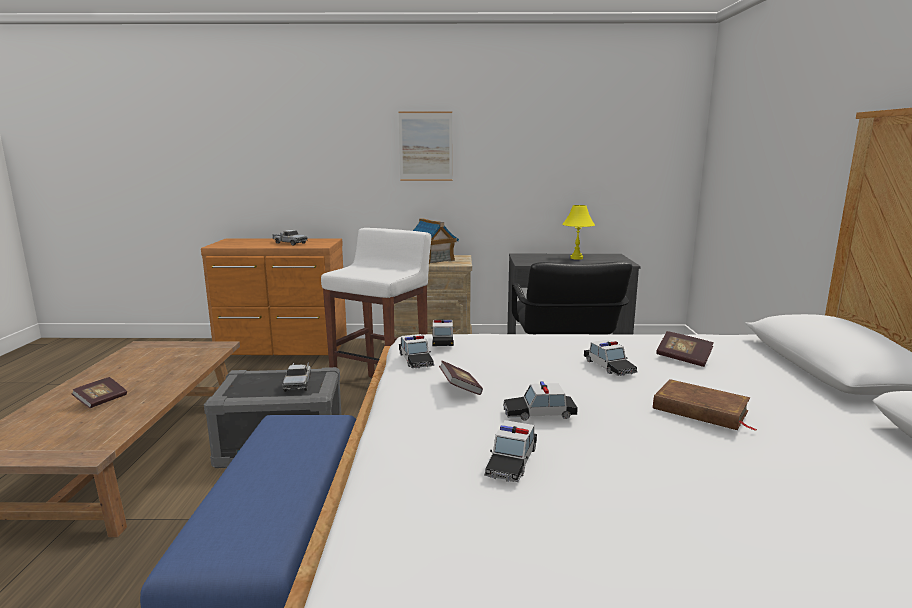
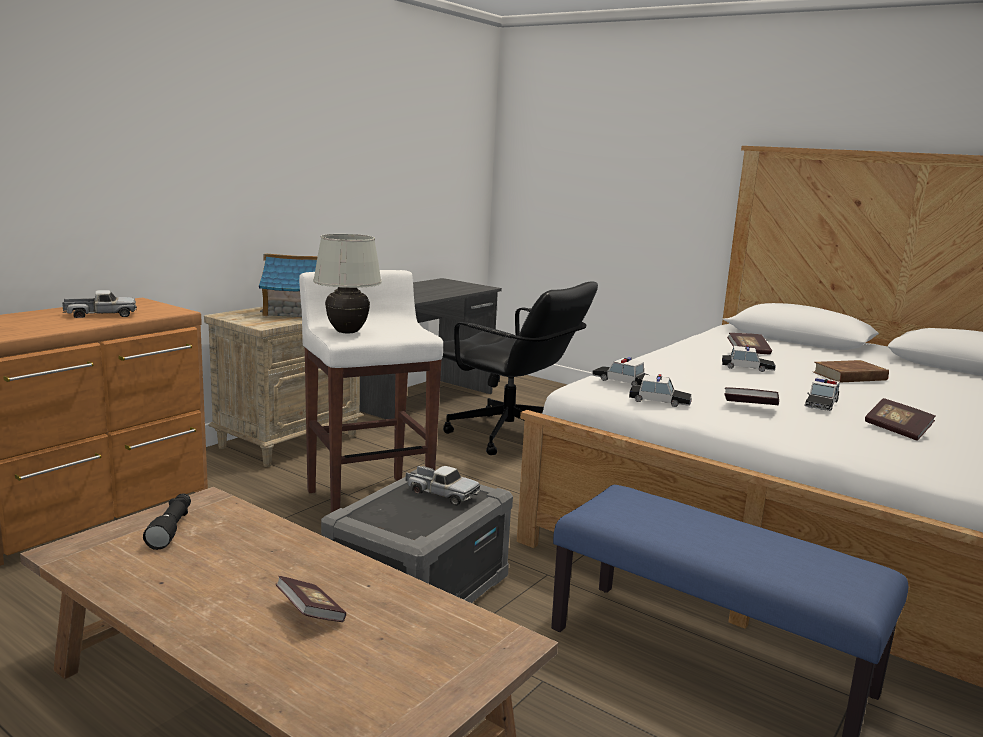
camera: 55 degrees left, 0 degrees up
picture [399,112,452,181] -> none
toy car [484,420,537,482] -> book [865,398,935,441]
yellow table lamp [562,205,595,260] -> none
none -> black flashlight [143,494,191,550]
none -> white table lamp [313,234,382,333]

